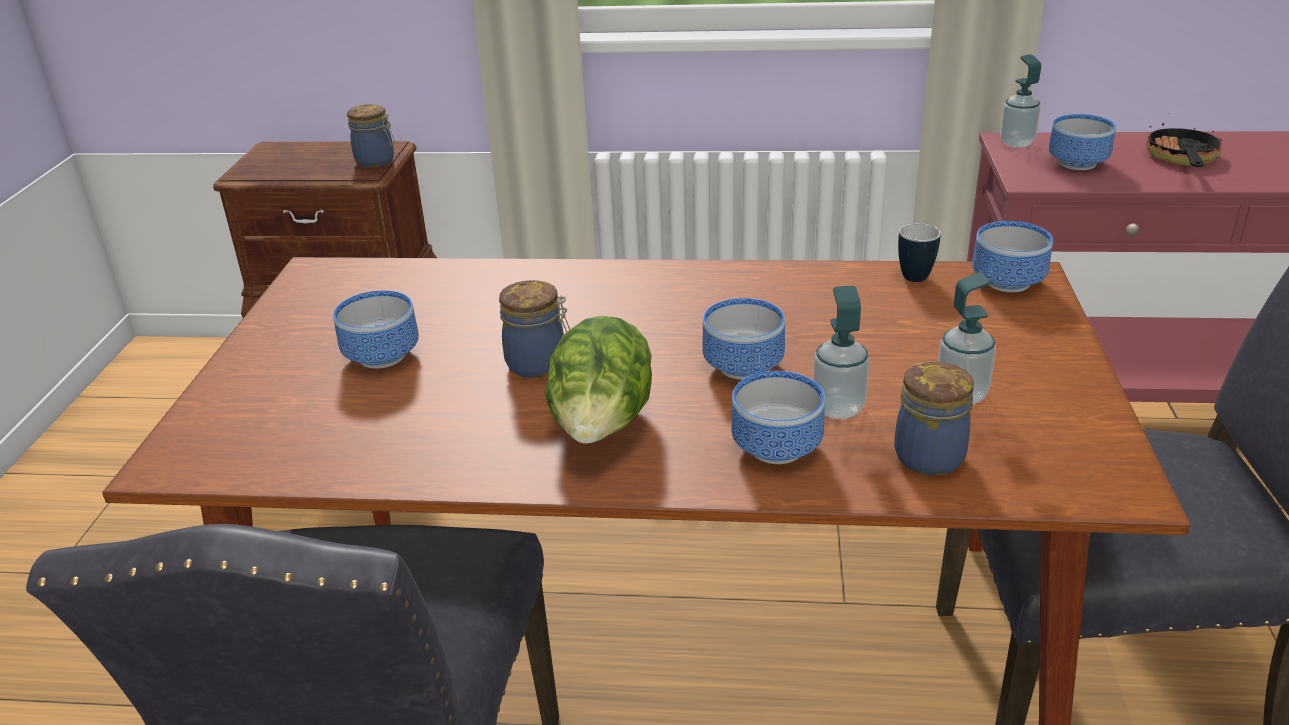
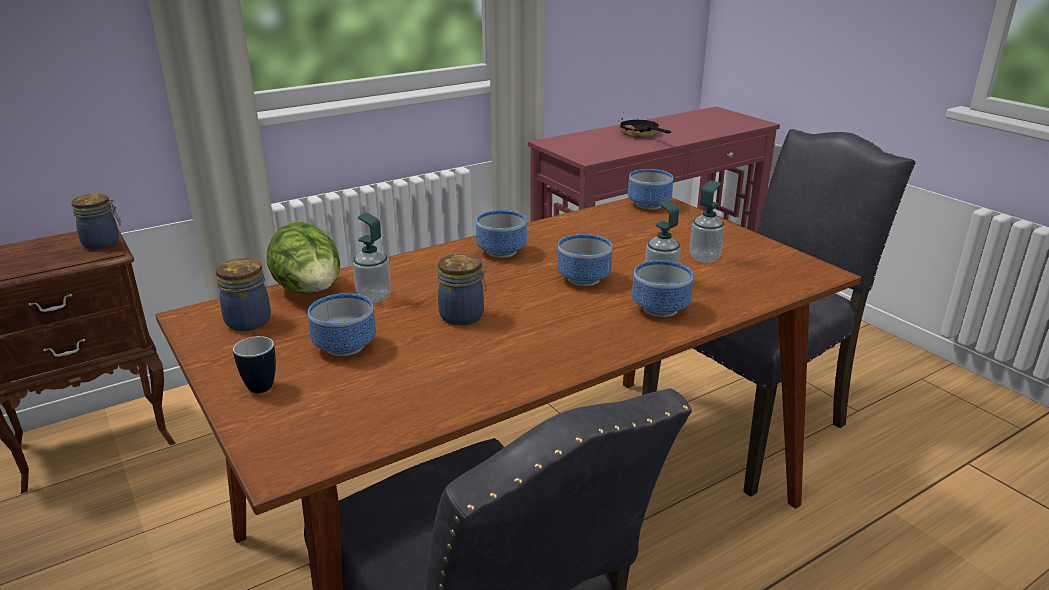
camera: 40 degrees left, 5 degrees down
lettuce [546,315,652,444] -> lettuce moved to [267,222,340,294]
jar [894,361,974,476] -> jar moved to [216,258,271,331]
mug [898,223,941,282] -> mug moved to [233,336,276,393]
soap dispenser [1000,54,1041,148] -> soap dispenser moved to [353,213,391,303]
bowl [1049,114,1116,170] -> bowl moved to [476,210,527,258]

